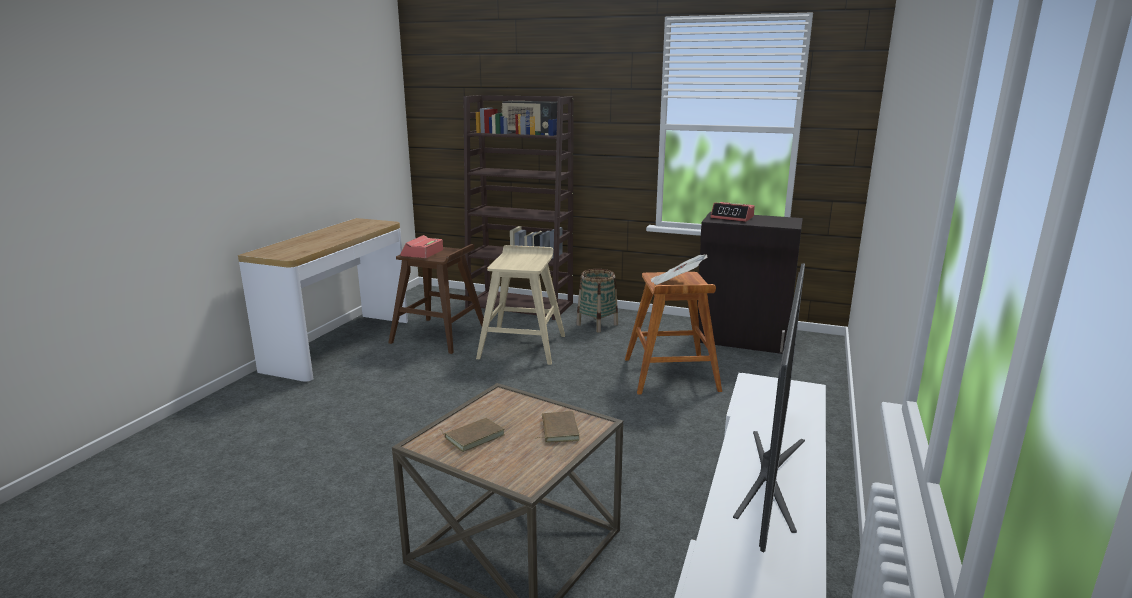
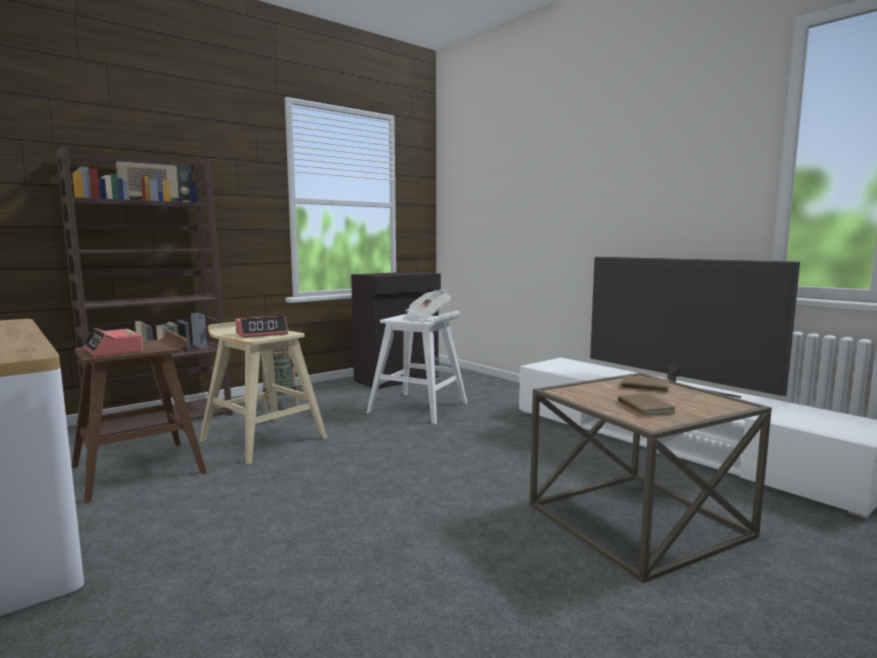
camera: 60 degrees left, 10 degrees down
brown stool [625,272,722,395] -> white stool [366,311,467,424]
alarm clock [710,202,755,222] -> alarm clock moved to [235,316,288,338]

